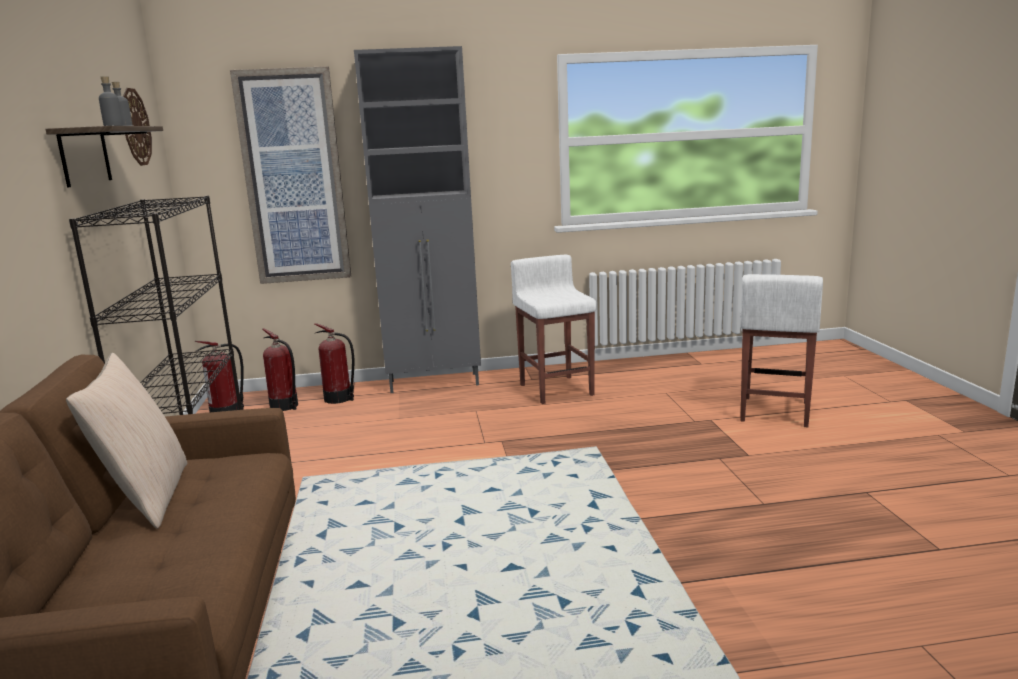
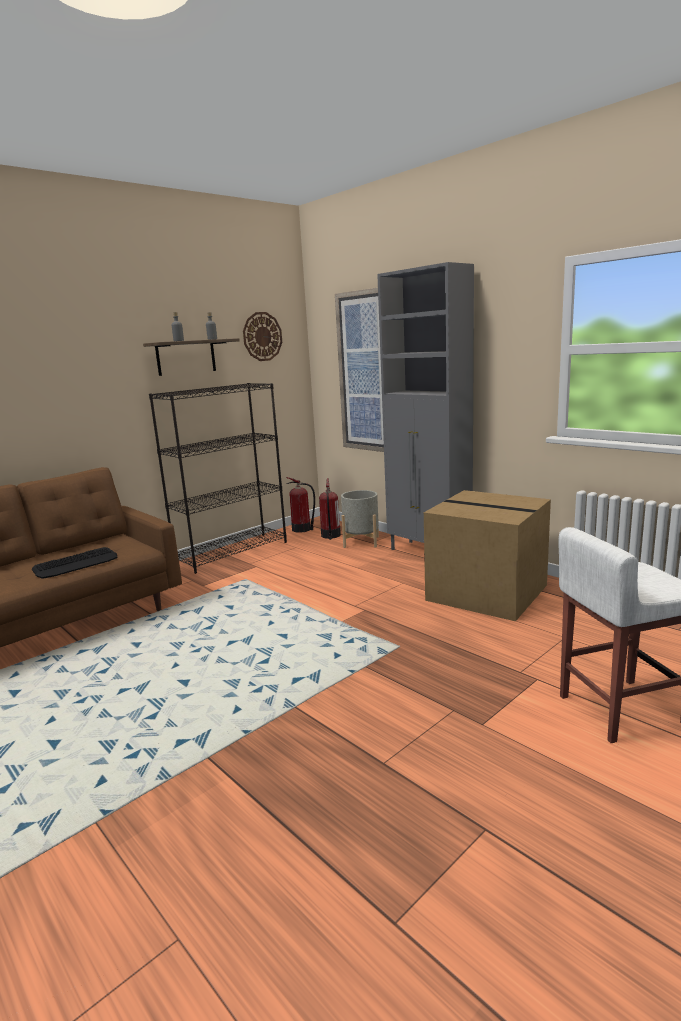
camera: 55 degrees right, 0 degrees up
beige pillow [66,353,187,529] -> none
fire extinguisher [315,323,354,404] -> grey planter [341,490,379,548]
white stool [511,255,597,404] -> cardboard box [424,490,551,621]
none -> keyboard [32,547,118,579]

